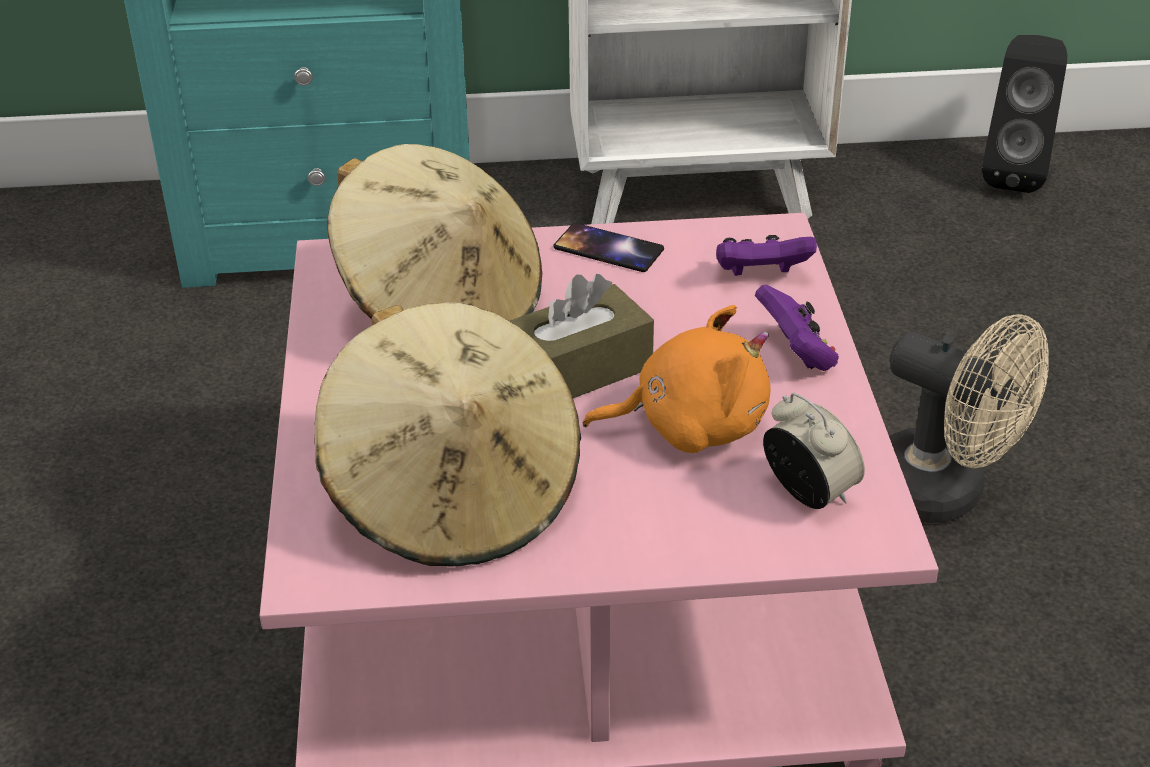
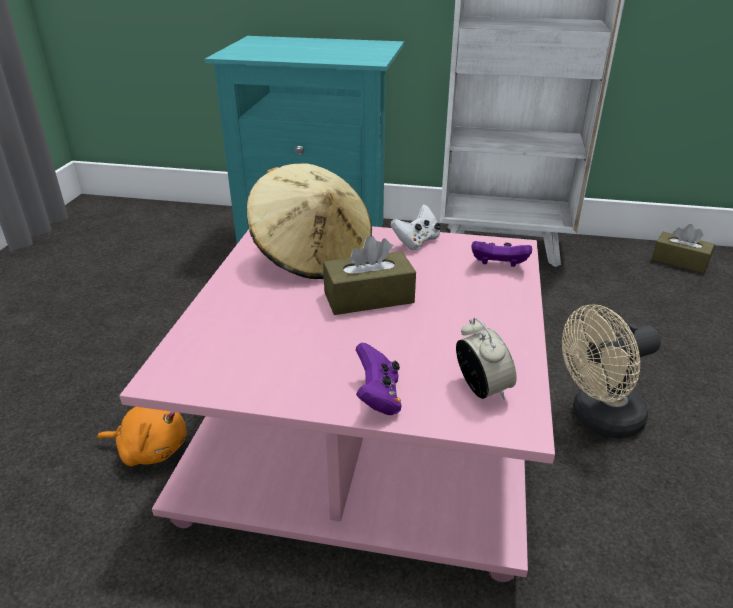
camera: 15 degrees right, 5 degrees down
beige hat [315,302,581,567] -> none
phone [553,223,664,272] -> white game controller [390,204,441,250]
orange plush toy [583,305,771,453] -> orange plush toy moved to [97,407,186,466]
purple game controller [755,285,839,371] -> purple game controller moved to [356,343,401,415]
beige fan [889,314,1049,523] -> beige fan turned 105 degrees clockwise [562,305,661,439]
black speaker [982,35,1067,193] -> brown tissue box [652,224,715,273]

